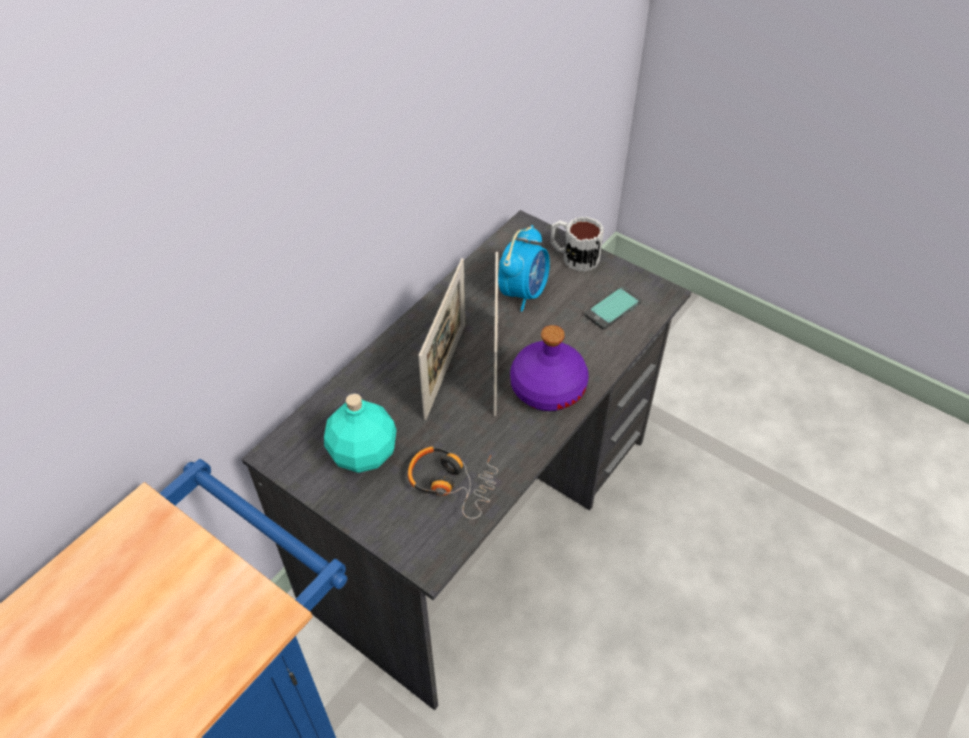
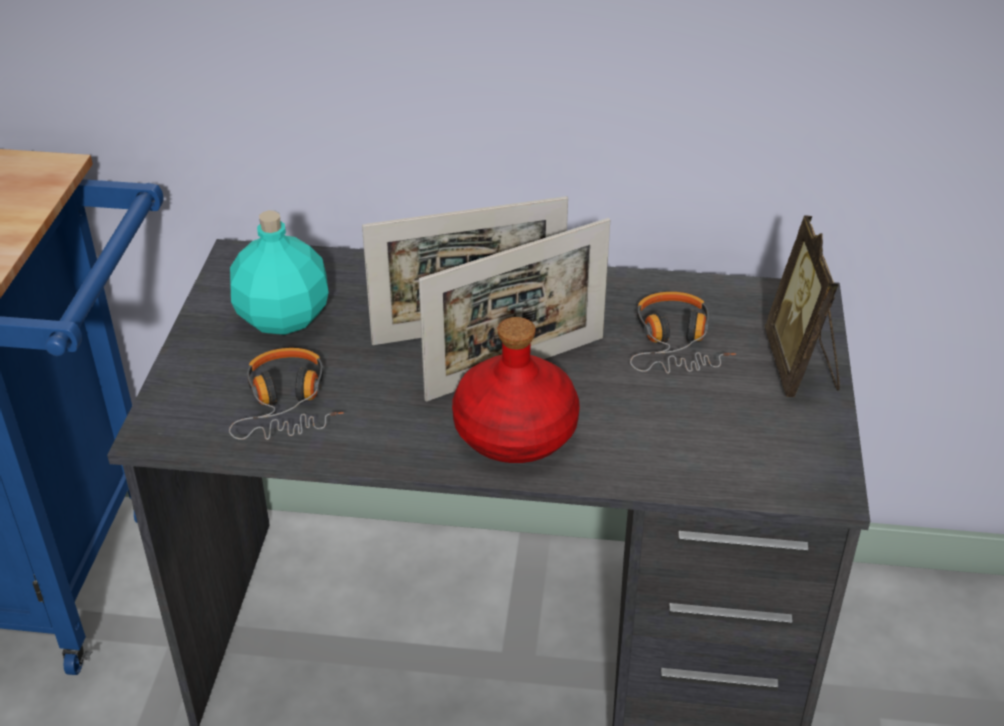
camera: 60 degrees right, 10 degrees down
alarm clock [498,225,550,312] -> headphones [630,292,736,374]
purple bottle [510,325,589,411] -> red bottle [452,317,580,463]
mug [550,216,604,272] -> picture frame [765,216,840,397]
phone [584,286,642,329] -> none

